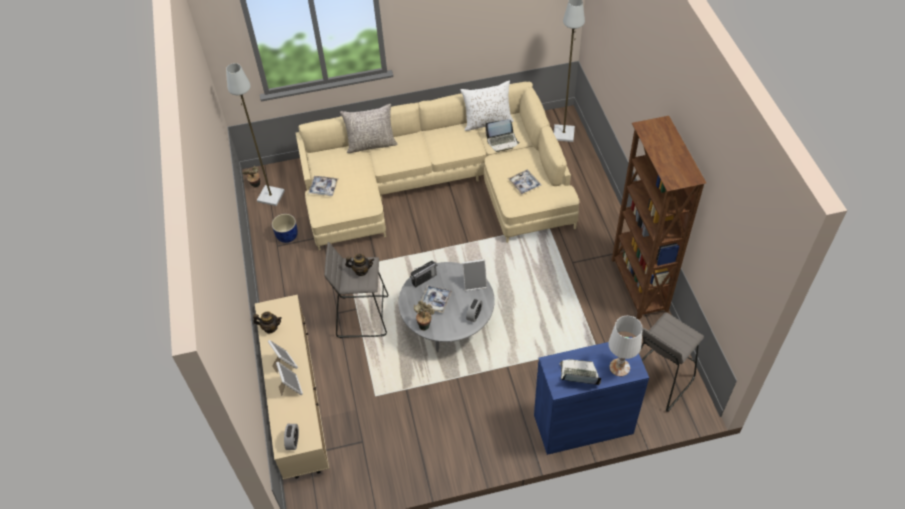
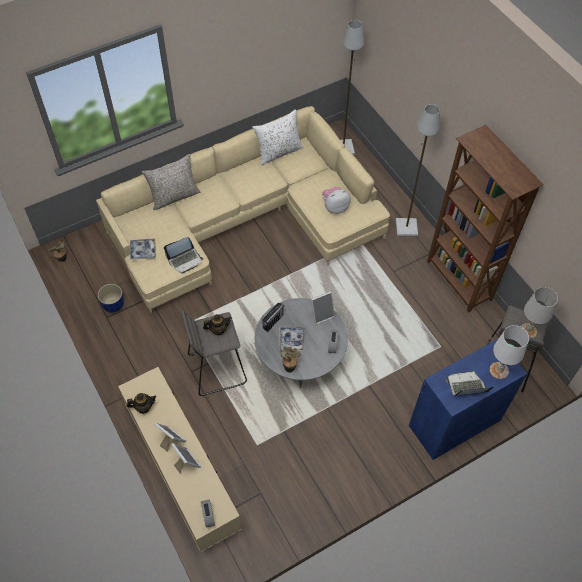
camera: 20 degrees left, 5 degrees up
grey floor lamp [226,63,285,206] -> grey floor lamp moved to [396,104,440,236]
laptop [485,119,519,152] -> laptop moved to [164,237,203,274]
tray [508,170,542,194] -> plush toy [322,186,351,214]
none -> white table lamp [520,287,558,338]

